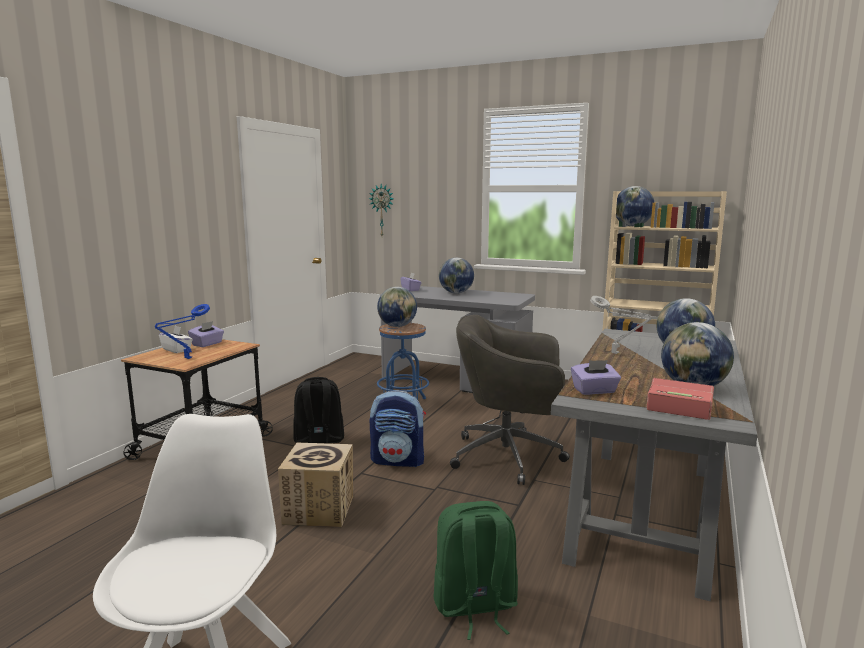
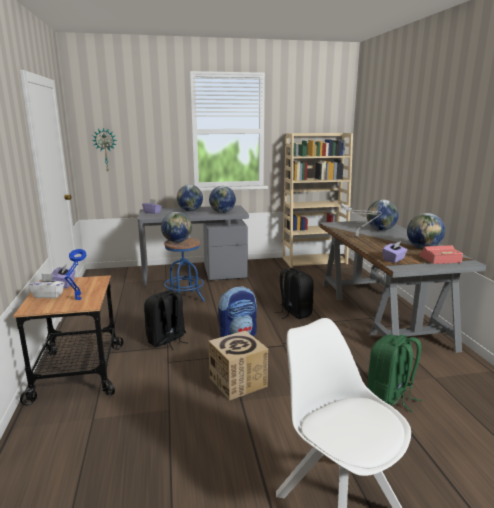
camera: 35 degrees left, 5 degrees up
grey office chair [450,315,570,485] -> black backpack [275,268,314,319]
globe [616,186,655,226] -> globe moved to [209,186,236,213]

